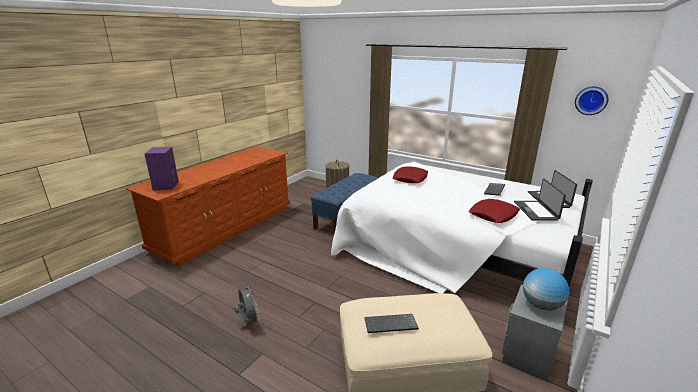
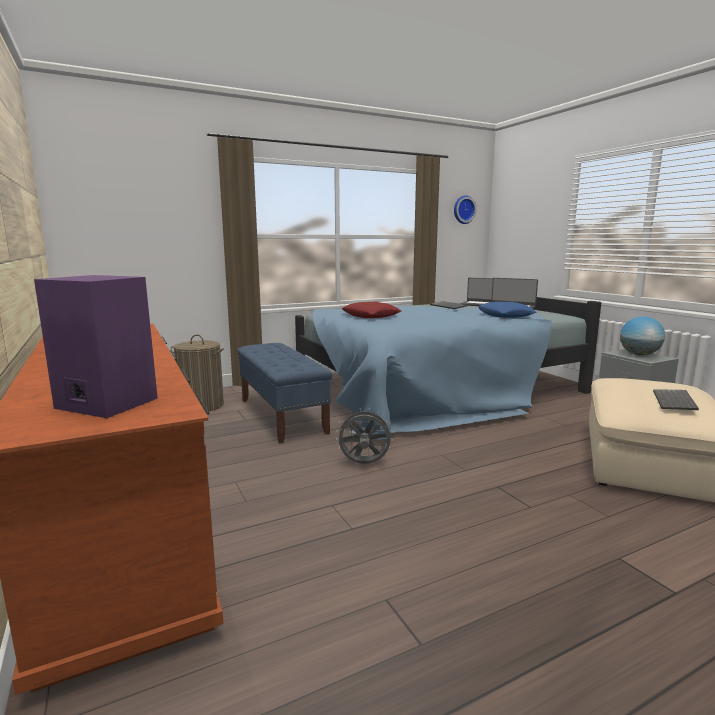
camera: 60 degrees left, 10 degrees down
grey fan [235,284,260,325] -> grey fan moved to [336,408,393,464]
white bed [331,162,593,293] -> blue bed [295,297,601,441]
red pillow [469,199,520,223] -> blue pillow [478,302,536,318]

